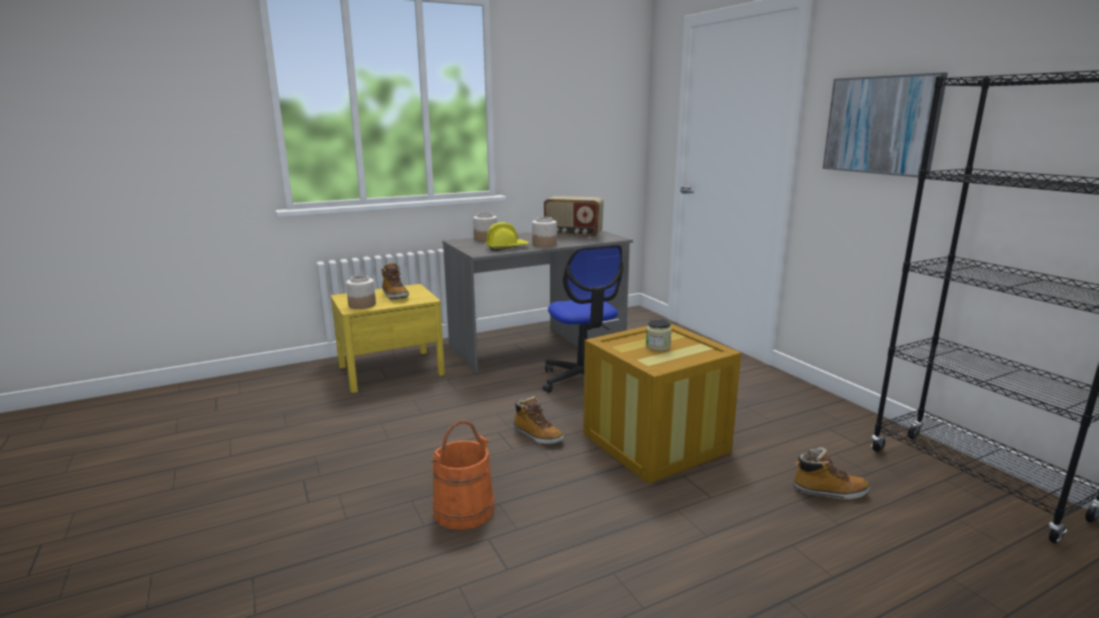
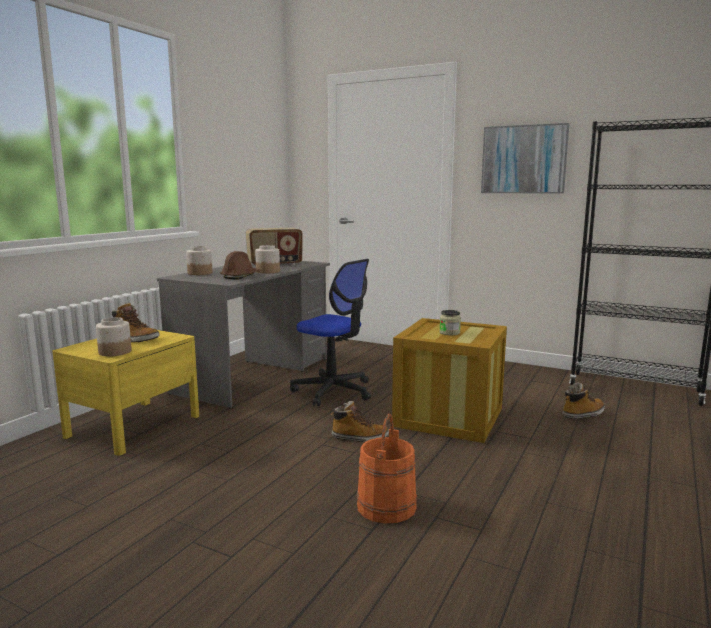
camera: 35 degrees left, 5 degrees down
yellow hard hat [485,222,529,251] -> brown hard hat [220,251,262,280]

